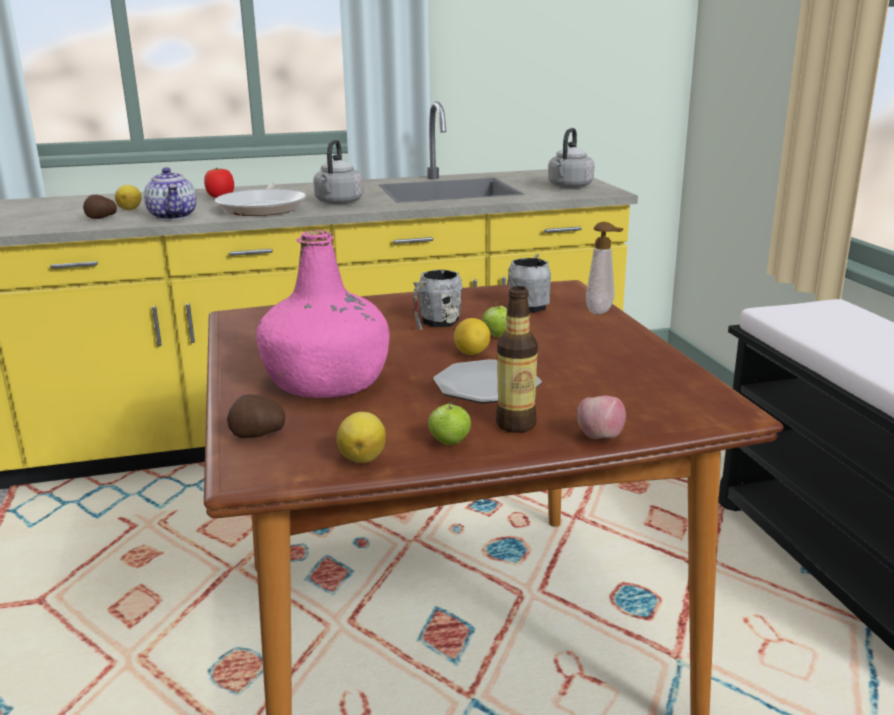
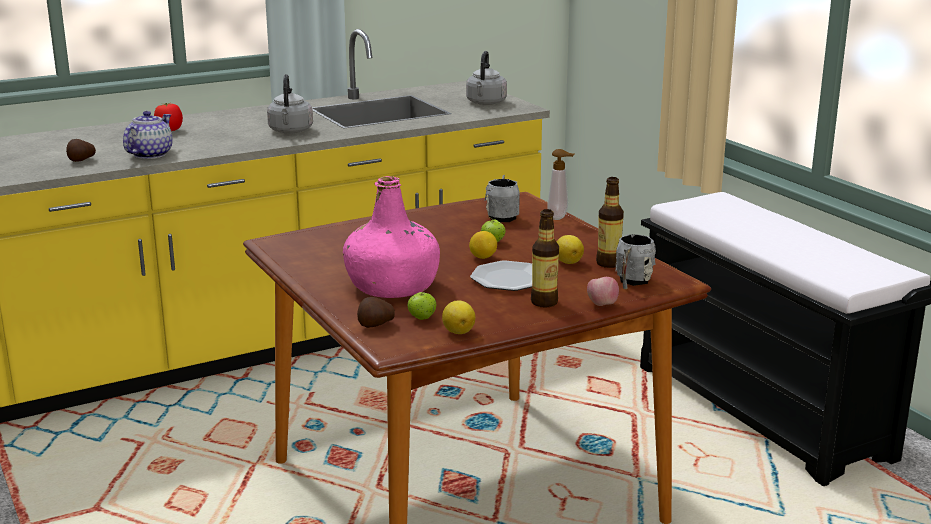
camera: 15 degrees left, 0 degrees up
lemon [115,185,141,210] -> lemon moved to [557,235,584,264]
teapot [144,167,197,220] -> teapot turned 120 degrees counterclockwise [123,111,173,159]
frying pan [215,183,306,216] -> none
grey mug [413,270,463,330] -> grey mug moved to [615,234,656,289]
apple [428,398,471,445] -> apple moved to [407,288,436,320]
none -> bottle [596,177,624,268]

